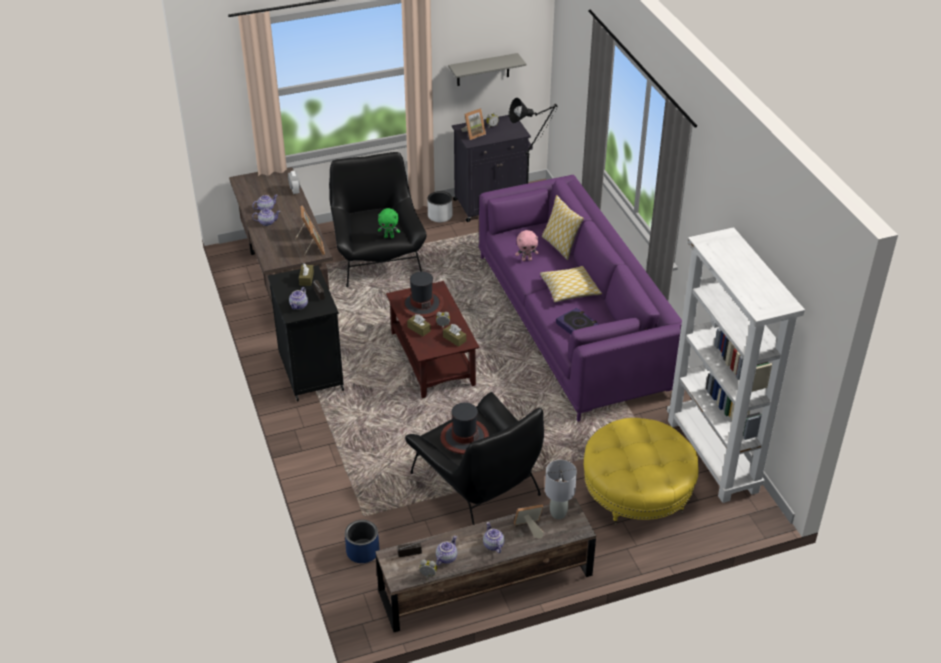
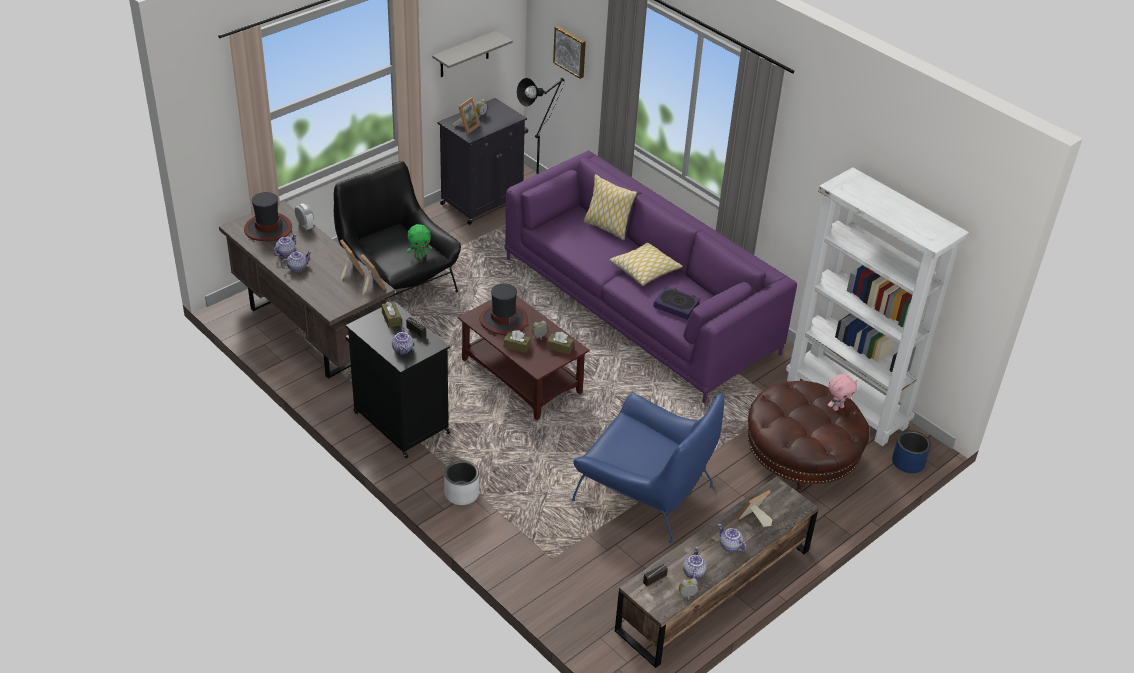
camera: 25 degrees left, 0 degrees up
blue planter [345,520,380,563] -> blue planter moved to [892,430,931,473]
black armchair [405,392,544,525] -> blue armchair [572,393,724,543]
white planter [428,191,453,222] -> white planter moved to [445,460,479,505]
hat [440,402,489,454] -> hat moved to [244,192,292,241]
pink plush toy [515,230,539,261] -> pink plush toy moved to [828,374,857,411]
grey table lamp [545,460,577,519] -> none
yellow ottoman [584,418,698,525] -> brown ottoman [748,381,869,494]
none -> picture [553,26,586,79]

